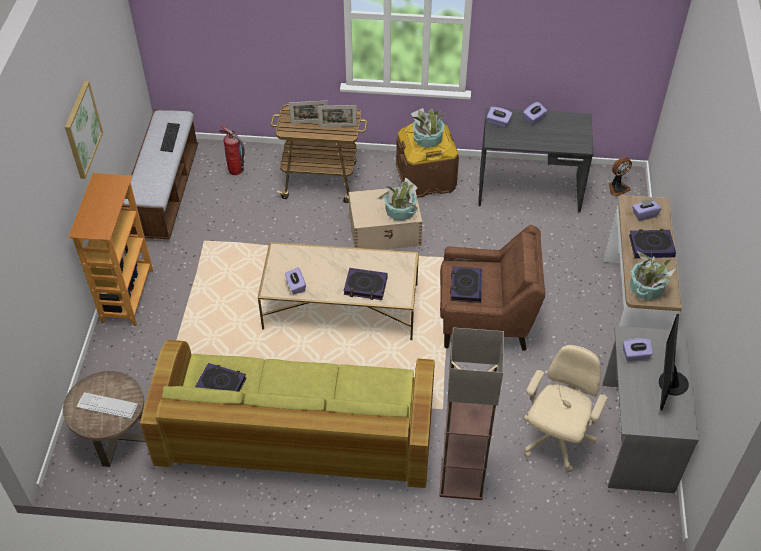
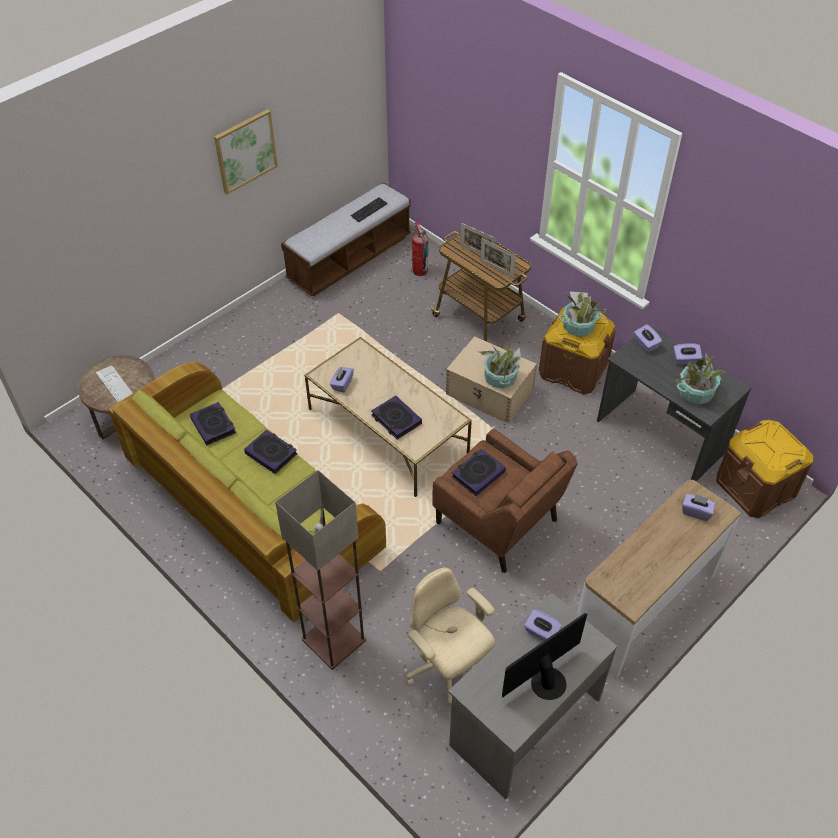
camera: 40 degrees right, 0 degrees up
bookcase [68,173,153,326] -> none
beige office chair [524,345,608,472] -> beige office chair turned 105 degrees counterclockwise [406,567,495,708]
fan [609,157,632,197] -> brown storage box [716,420,813,518]
book [629,229,676,258] -> book moved to [244,430,298,474]
potted plant [630,251,675,300] -> potted plant moved to [676,354,725,404]

